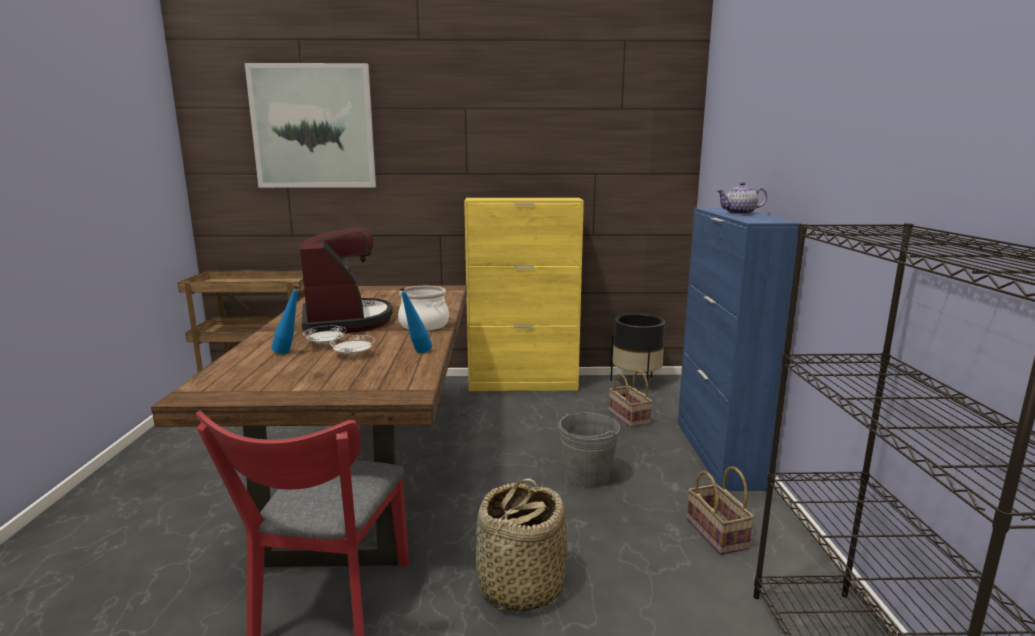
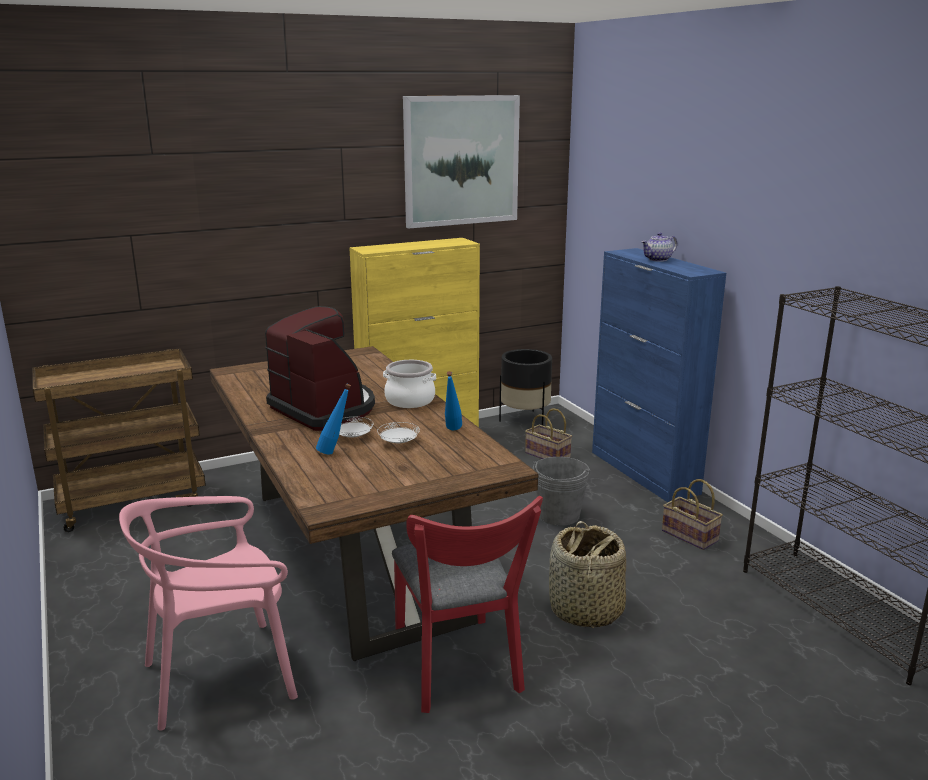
camera: 25 degrees left, 5 degrees up
picture [245,63,376,188] -> picture moved to [403,95,520,229]
none -> pink chair [119,496,298,731]

